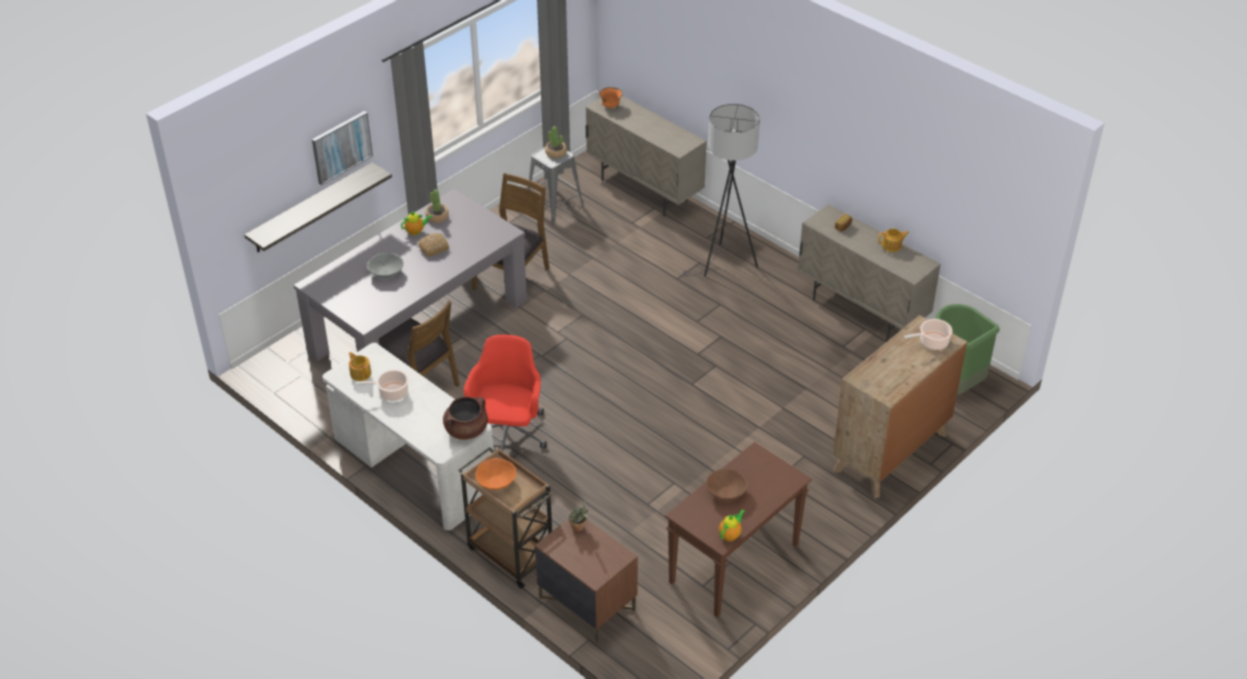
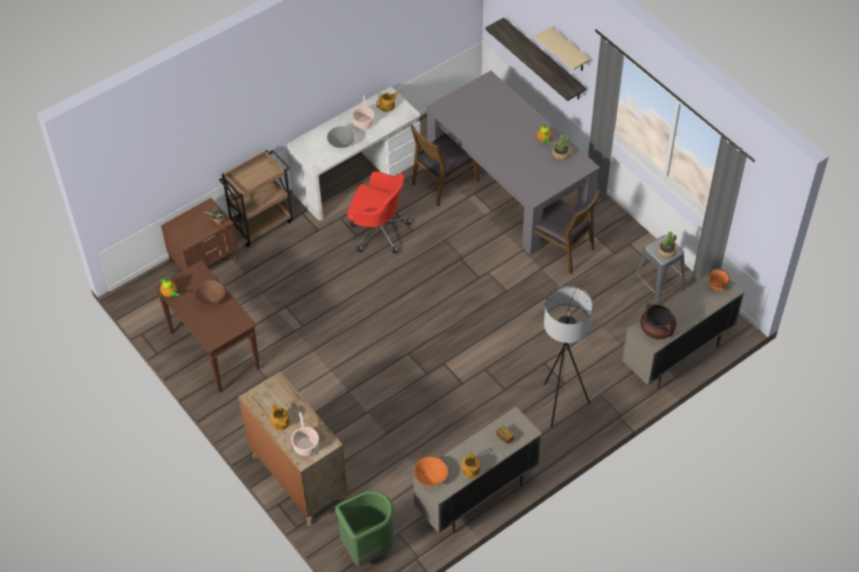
camera: 100 degrees right, 10 degrees up
picture [312,111,373,185] -> beige shelf [535,27,590,71]
grey bowl [368,253,404,278] -> grey bowl moved to [327,126,355,148]
bread [418,233,449,257] -> none
brown cooking pot [443,397,488,440] -> brown cooking pot moved to [641,304,676,340]
orange bowl [475,458,516,490] -> orange bowl moved to [414,457,448,486]
none -> teapot [270,404,290,430]

